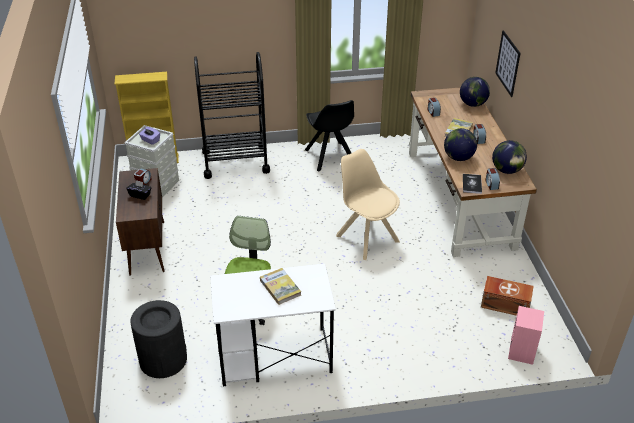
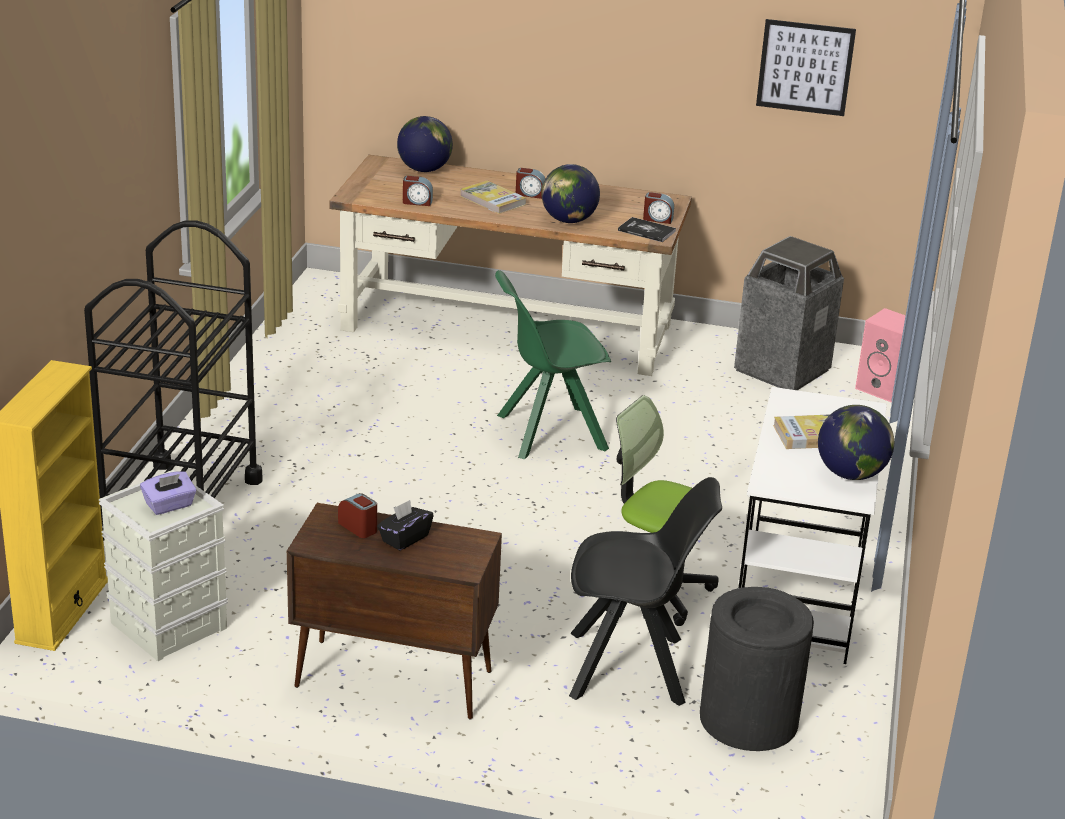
camera: 70 degrees left, 10 degrees down
black chair [305,100,354,172] -> black chair moved to [569,477,722,706]
beige chair [336,149,400,260] -> green chair [495,270,611,460]
brown storage box [481,276,534,316] -> trash can [734,236,844,390]
globe [492,140,527,174] -> globe moved to [818,405,894,480]
picture [495,30,521,97] -> picture moved to [756,19,856,116]

